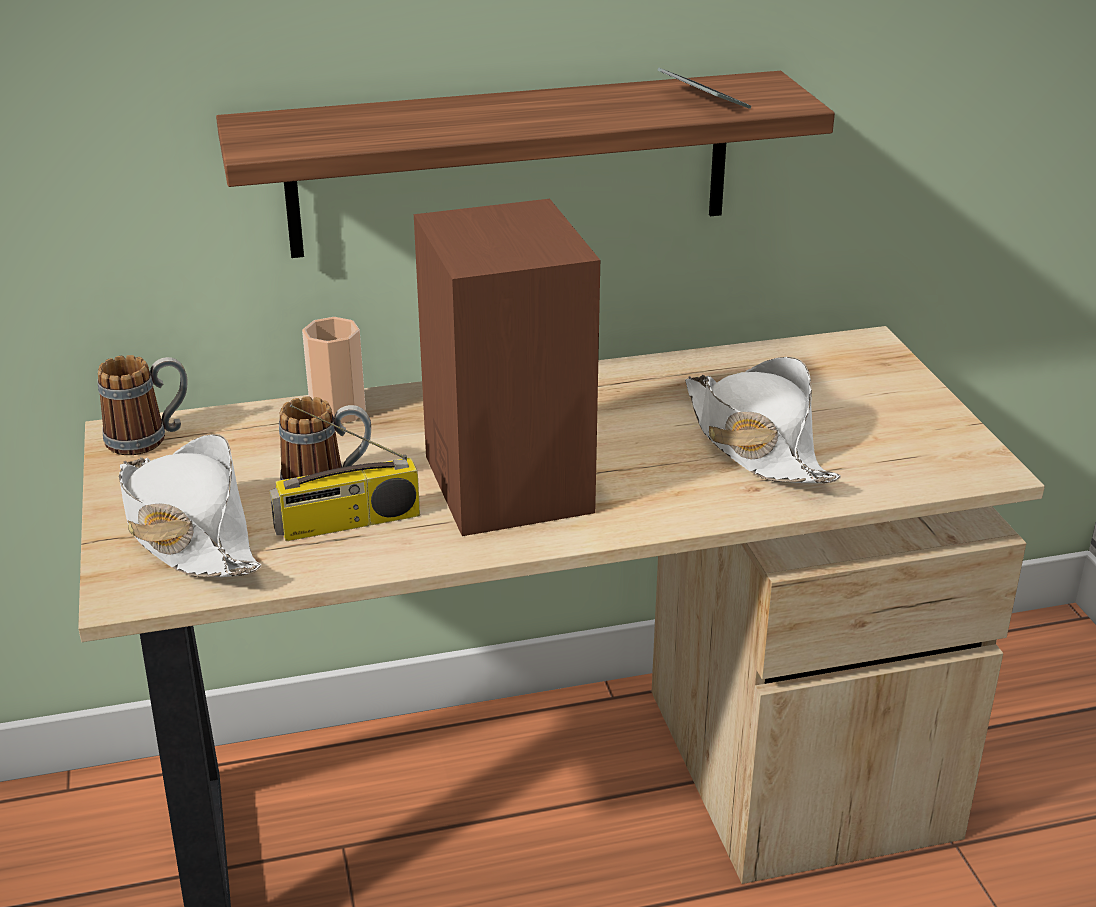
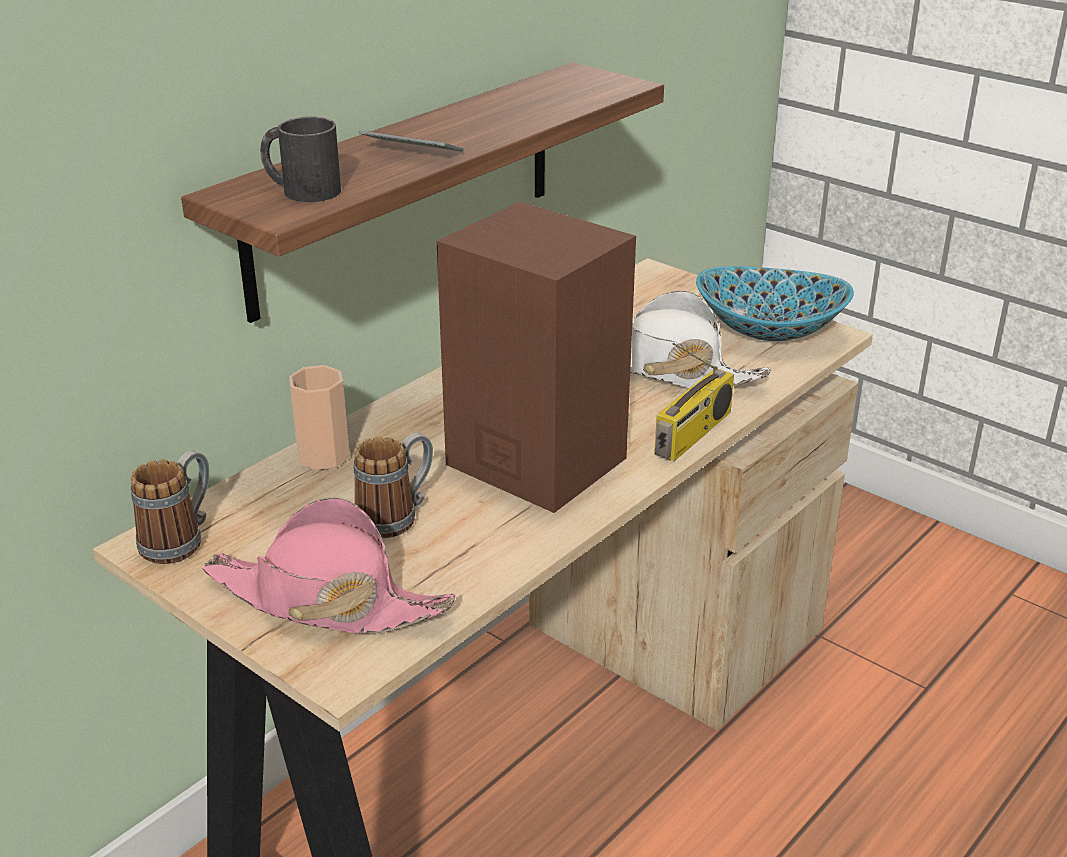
camera: 35 degrees left, 0 degrees up
white hat [119,434,262,577] -> pink hat [202,498,455,634]
radio [269,405,420,541] -> radio moved to [654,343,734,461]
phone [658,68,751,109] -> phone moved to [359,130,464,152]
none -> black mug [260,117,341,202]
none -> bowl [696,266,854,341]

